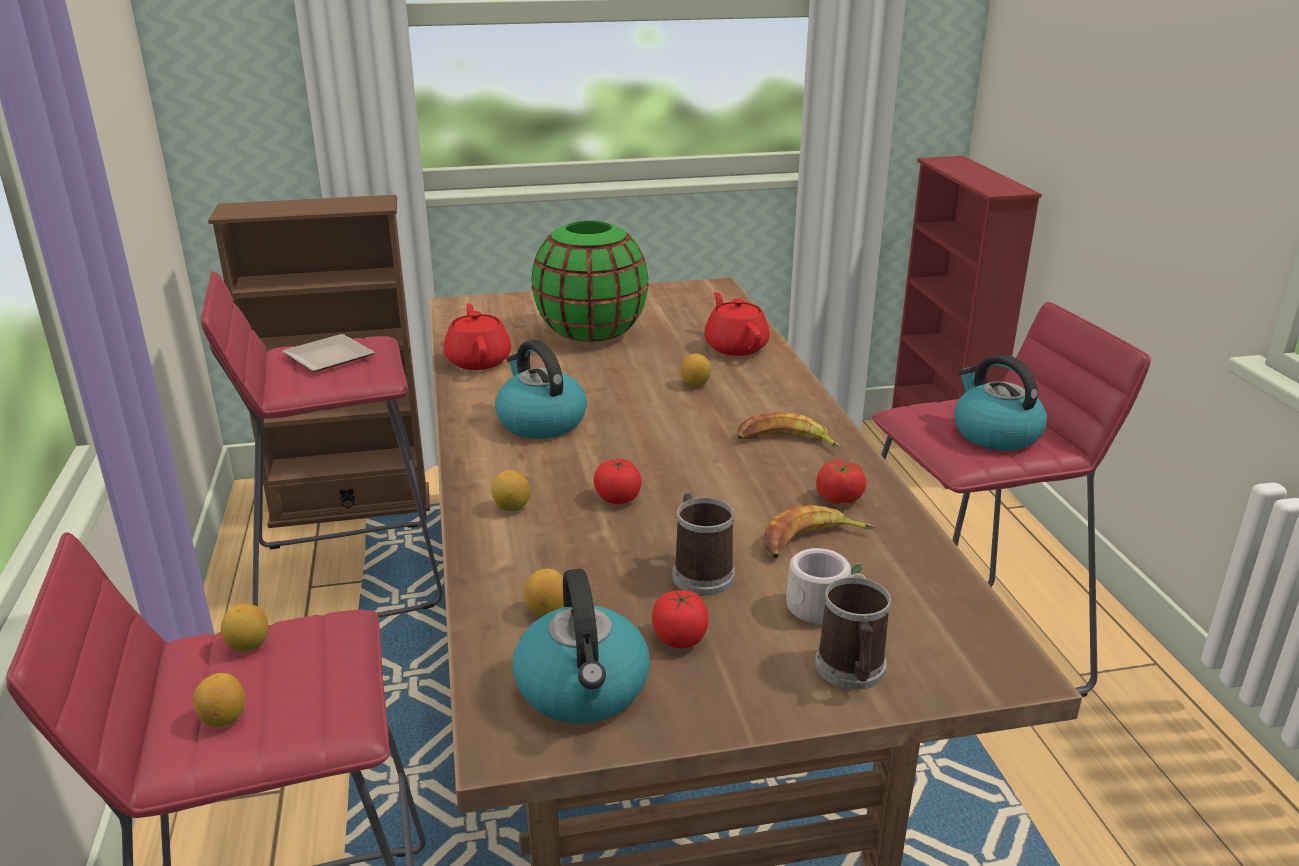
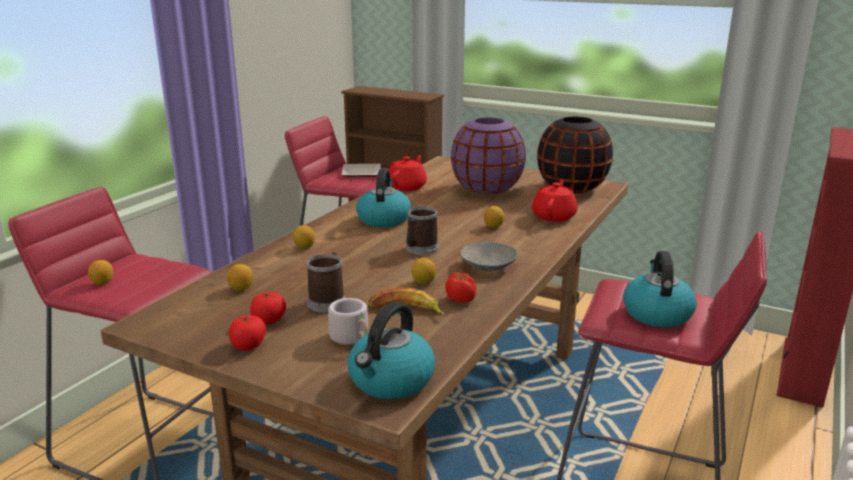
camera: 40 degrees right, 5 degrees down
lemon [221,604,268,652] -> lemon moved to [411,258,436,284]
kettle [513,569,650,724] -> kettle moved to [348,302,435,399]
green vase [531,221,648,342] -> purple vase [451,118,526,195]
tomato [594,459,642,504] -> tomato moved to [229,315,266,350]
banana [738,412,841,448] -> grey bowl [460,241,518,272]
mug [815,577,891,690] -> mug moved to [406,207,439,255]
none -> black vase [537,117,613,193]

